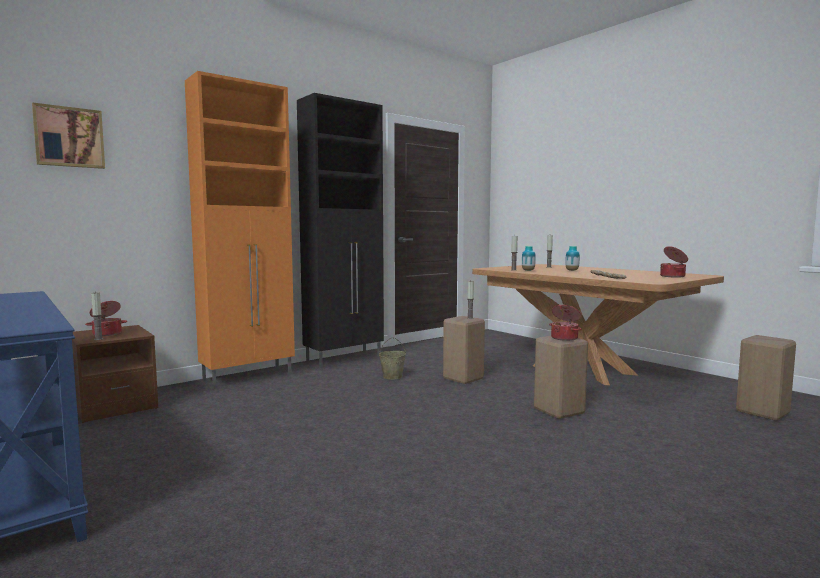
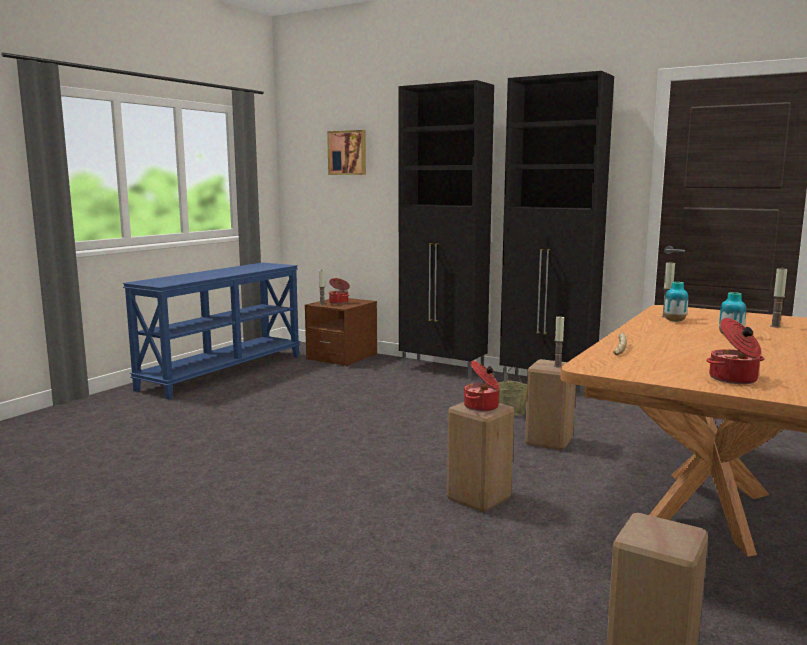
camera: 70 degrees right, 5 degrees up
orange cabinet [185,71,295,389] -> black cabinet [398,80,494,379]

